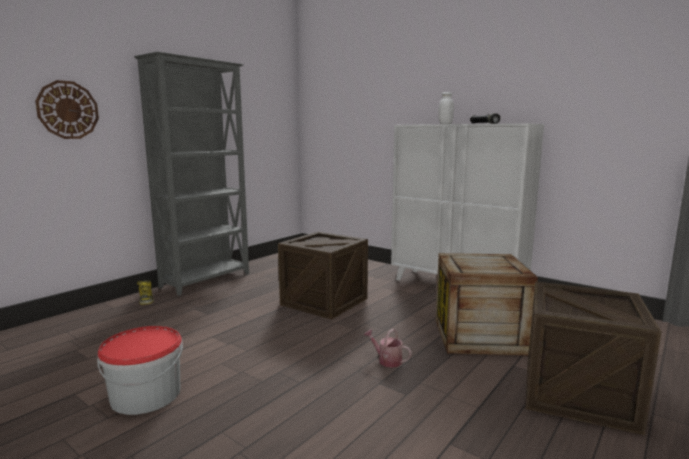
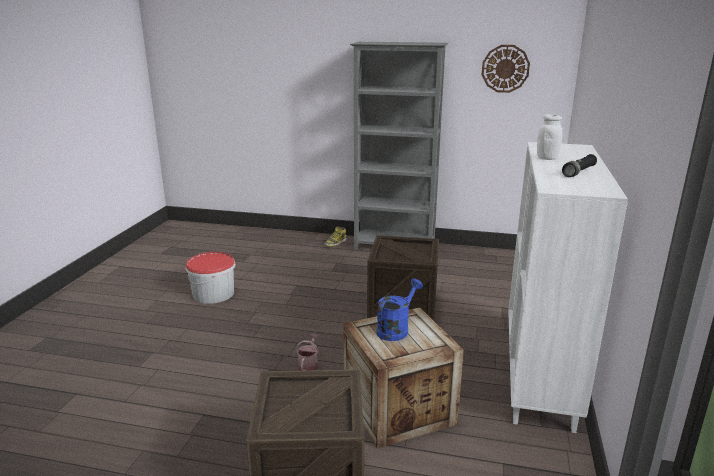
camera: 65 degrees right, 10 degrees up
wall clock [35,80,99,139] -> wall clock moved to [482,45,530,93]
none -> blue watering can [376,279,423,341]

